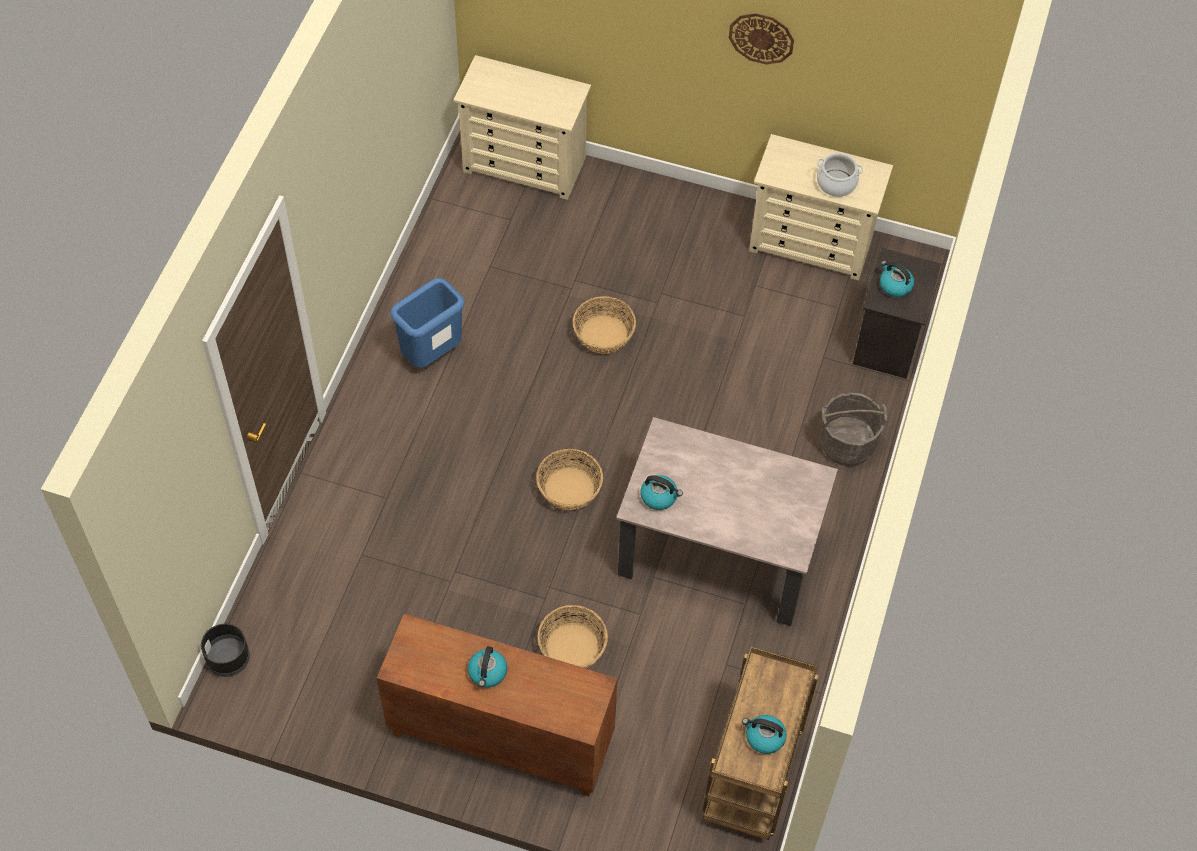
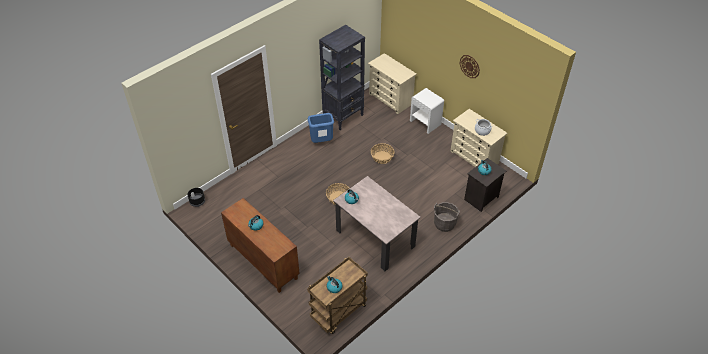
camera: 30 degrees right, 10 degrees down
basket [537,605,608,668] -> none
none -> black bookcase [319,25,365,130]
none -> white nightstand [410,88,444,134]

